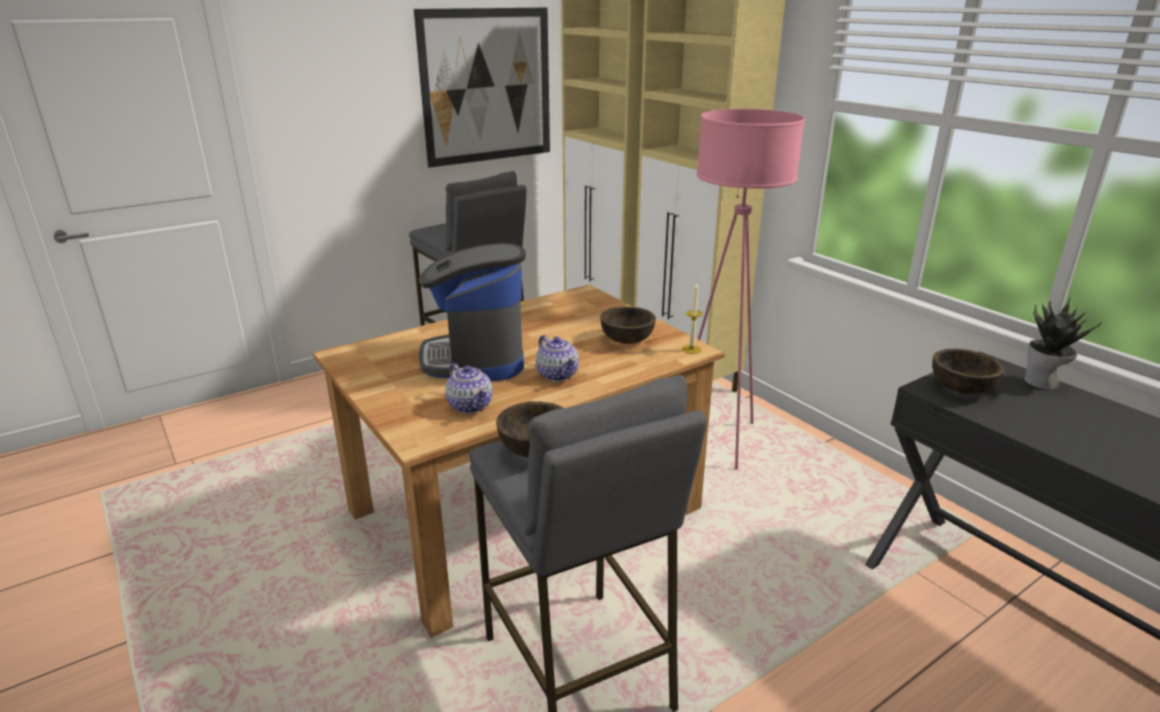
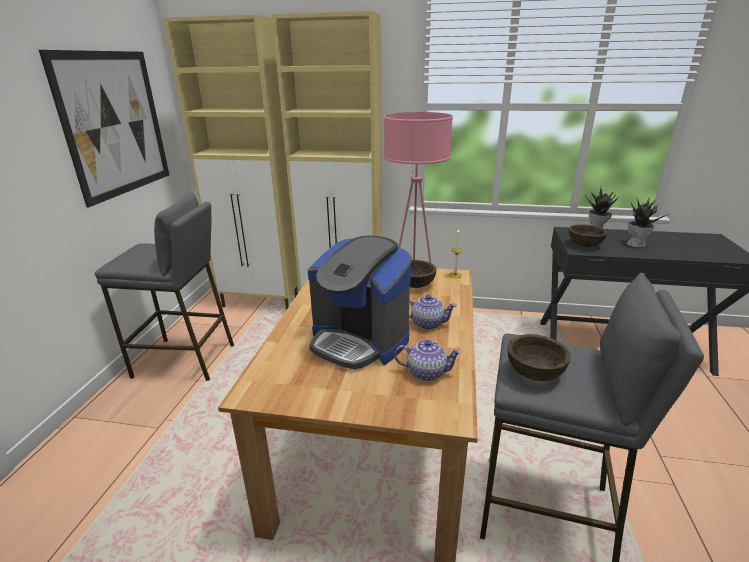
camera: 45 degrees left, 0 degrees up
none -> potted plant [626,197,669,248]

